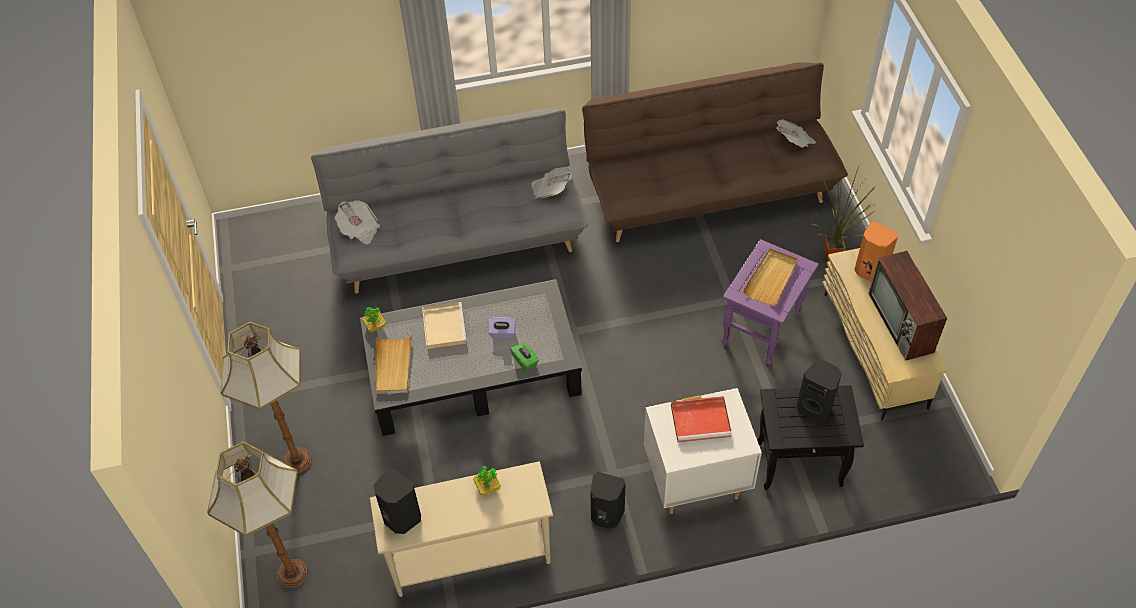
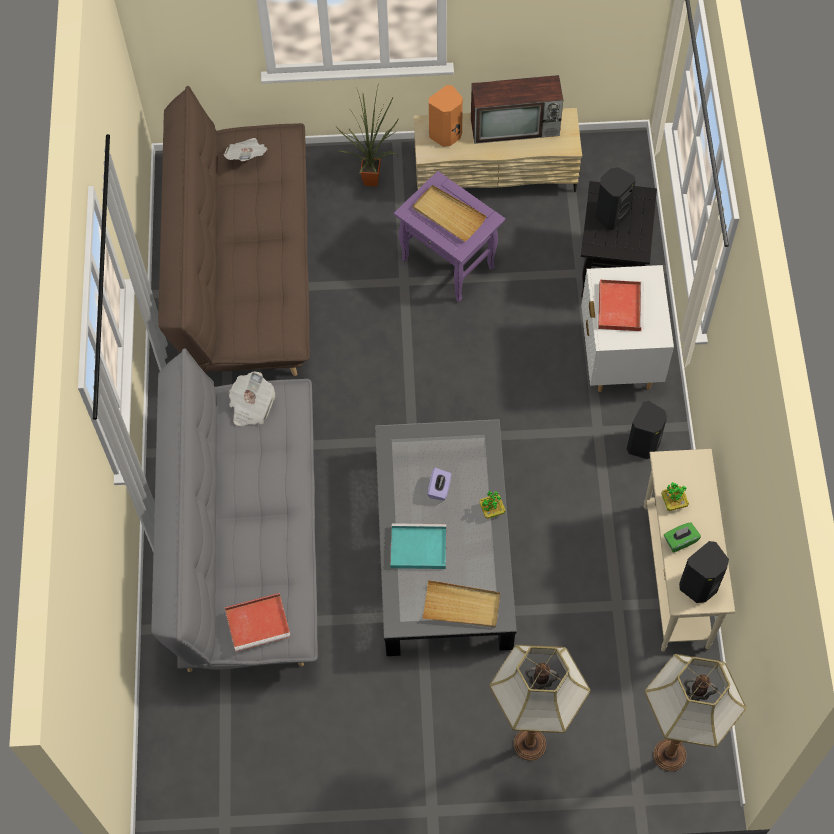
camera: 80 degrees left, 10 degrees up
newspaper [335,200,380,244] -> red tray [224,593,291,652]
potted plant [362,307,386,333] -> potted plant moved to [479,491,506,519]
beige tray [422,302,467,350] -> turquoise tray [390,523,446,569]
green tissue box [510,343,539,371] -> green tissue box moved to [664,522,701,553]

